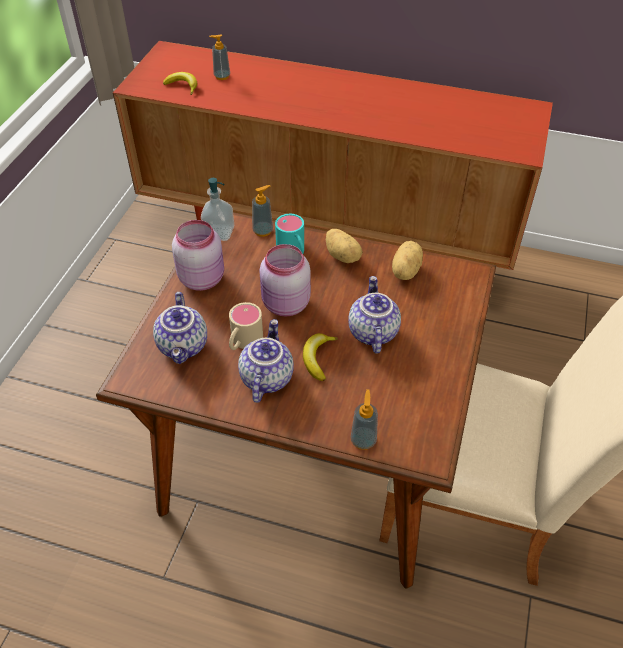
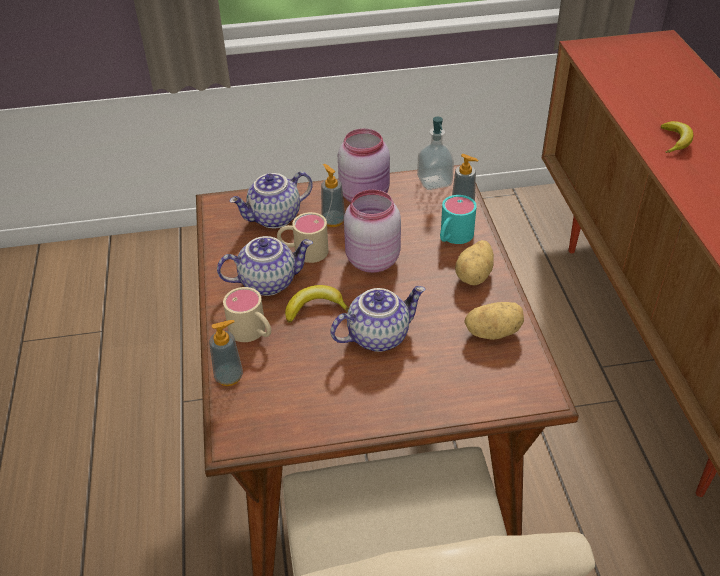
camera: 65 degrees right, 5 degrees down
banana [163,72,197,95] -> banana moved to [661,121,693,153]
soap dispenser [209,34,230,80] -> soap dispenser moved to [321,164,345,227]
none -> beige mug [223,287,271,342]

